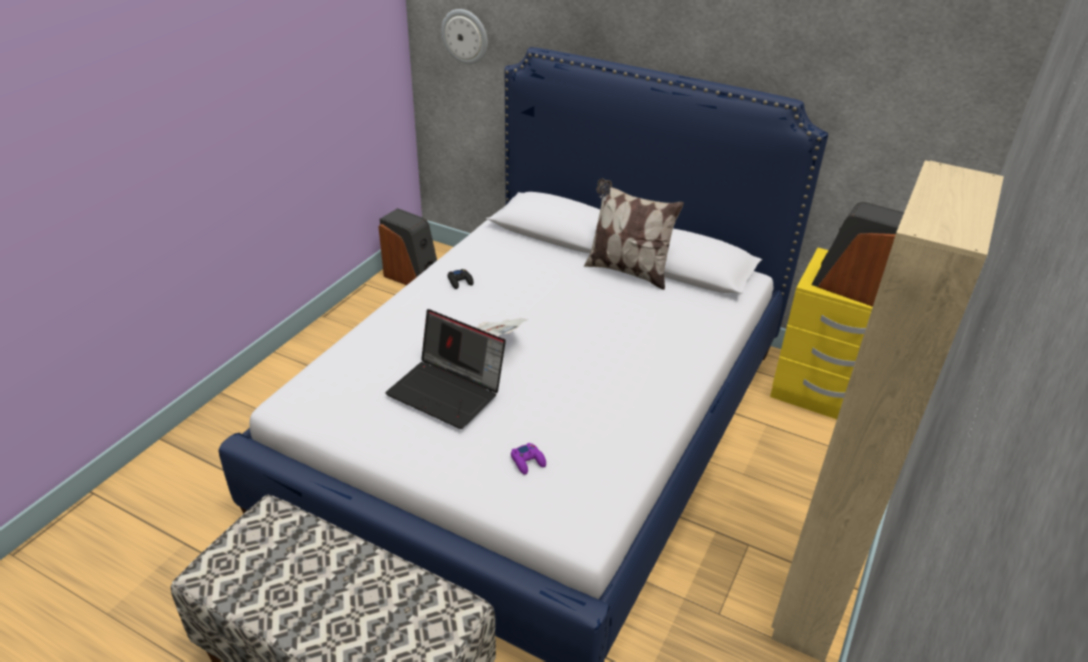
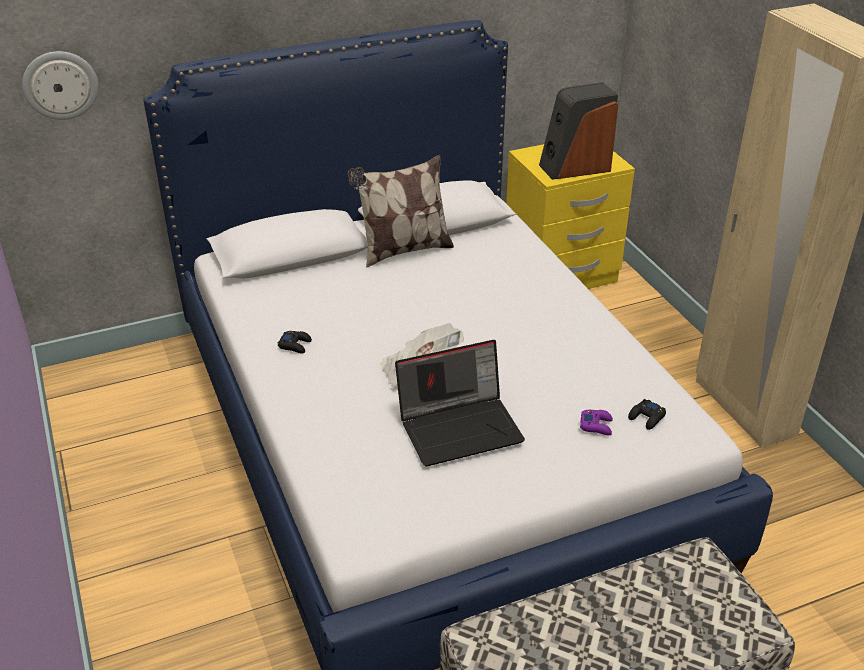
camera: 50 degrees left, 0 degrees up
speaker [379,208,437,285] -> none
none -> black game controller [628,399,666,430]

